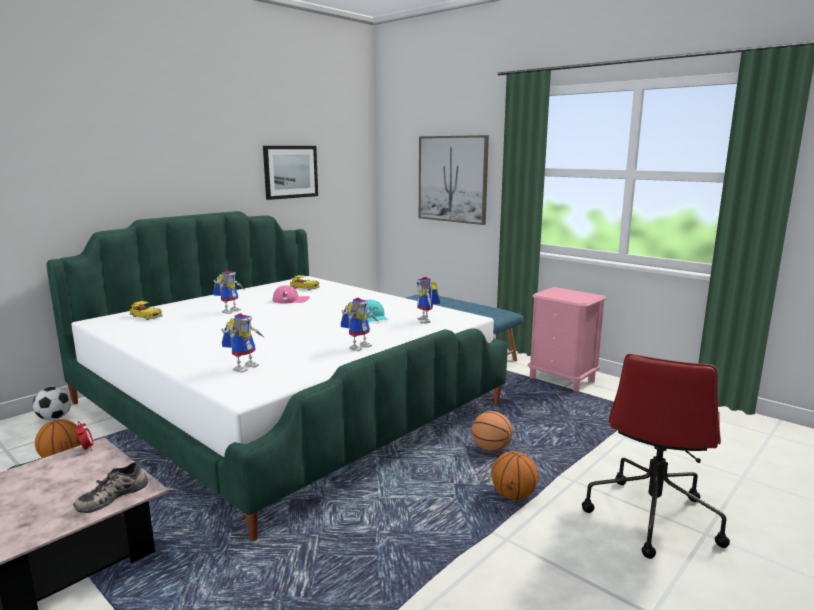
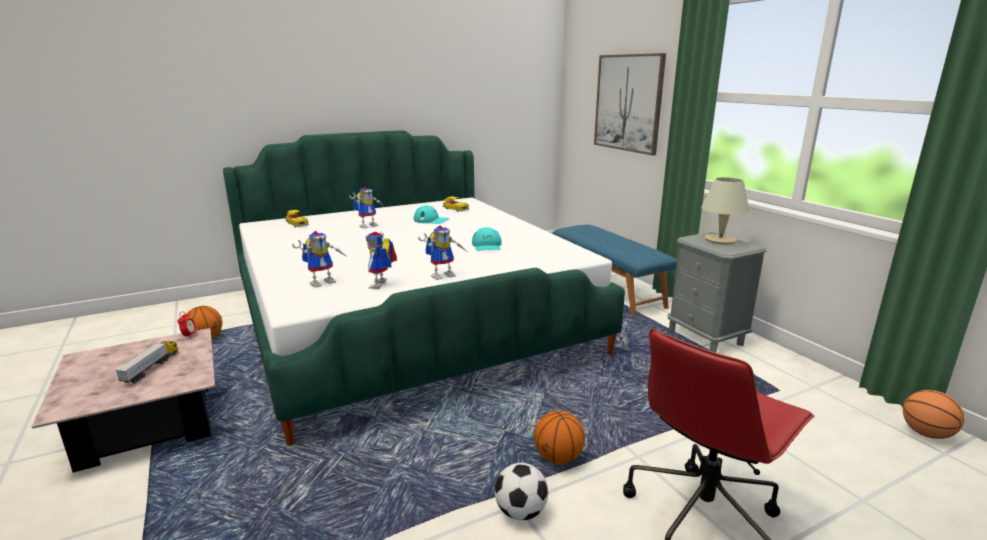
camera: 20 degrees right, 5 degrees up
football [33,387,71,420] -> football moved to [495,463,548,520]
shoe [73,459,148,513] -> none
picture [263,146,318,200] -> none
pink cap [272,285,310,303] -> turquoise cap [414,206,449,224]
toy robot [416,277,440,324] -> toy robot moved to [365,231,397,289]
basketball [472,411,513,452] -> basketball moved to [903,390,964,439]
pink nightstand [528,287,606,392] -> grey nightstand [668,232,767,353]
none -> toy truck [115,341,178,383]
none -> beige table lamp [701,177,749,244]

